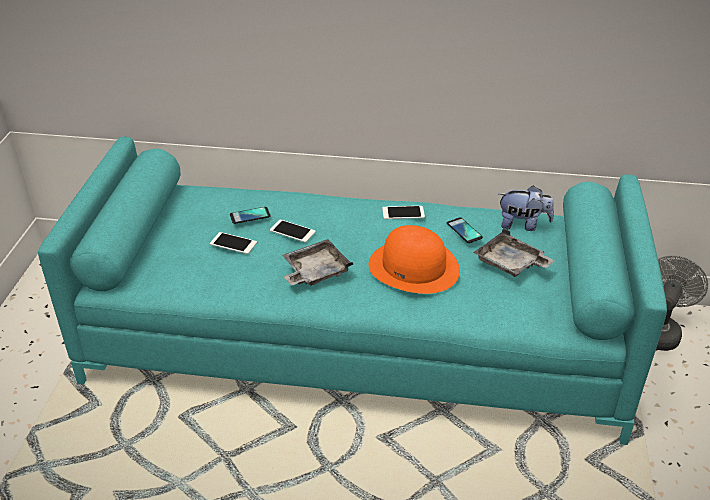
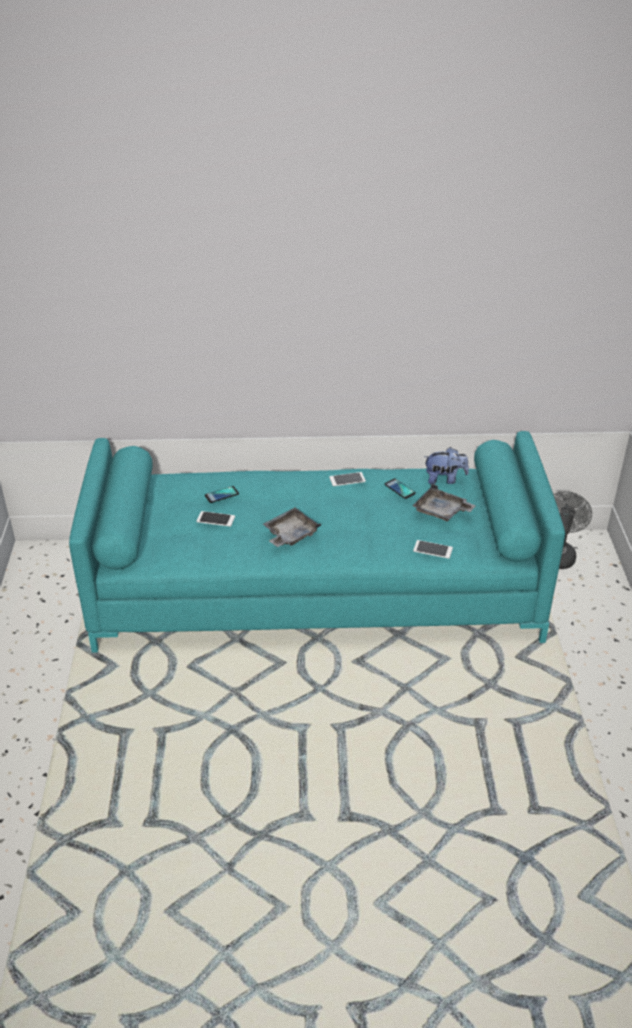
camera: 10 degrees left, 0 degrees up
phone [270,220,316,243] -> phone moved to [413,540,453,559]
orange hat [369,225,460,294] -> none

